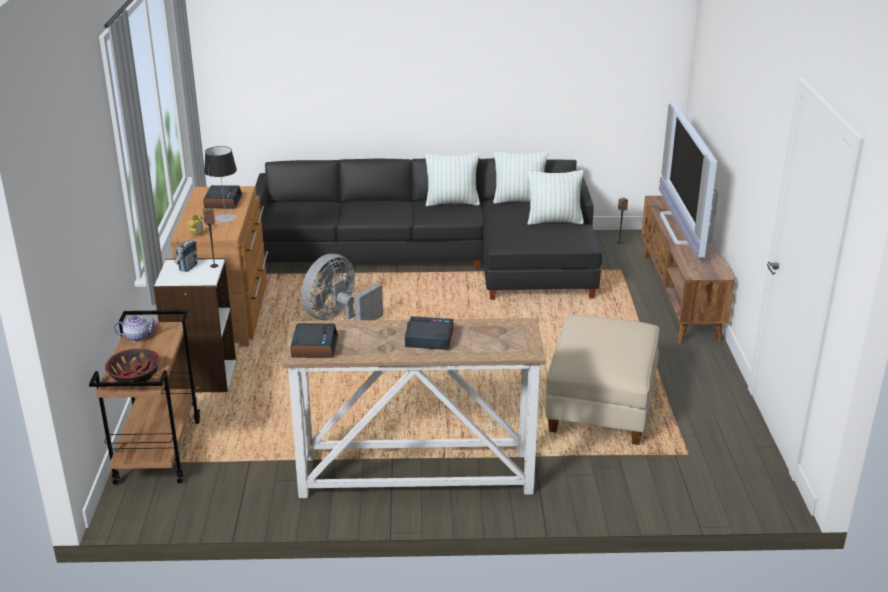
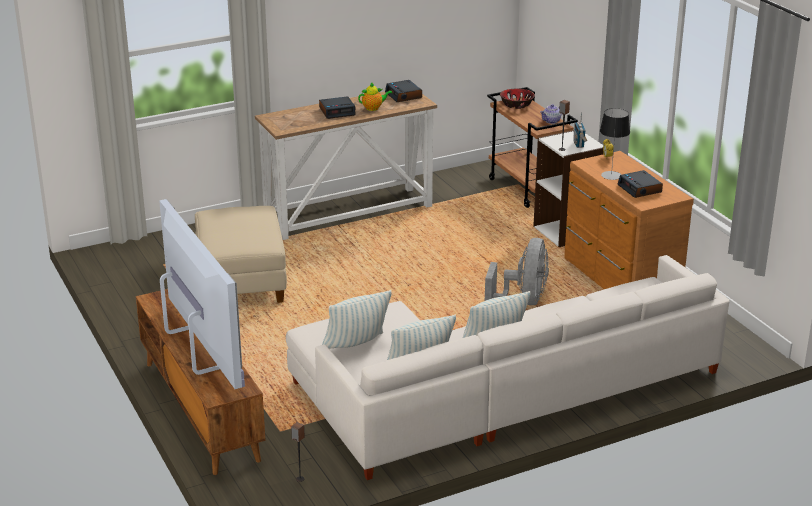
camera: 155 degrees right, 0 degrees up
black sofa [255,158,602,300] -> white sofa [286,255,730,480]
none -> teapot [358,82,393,111]

